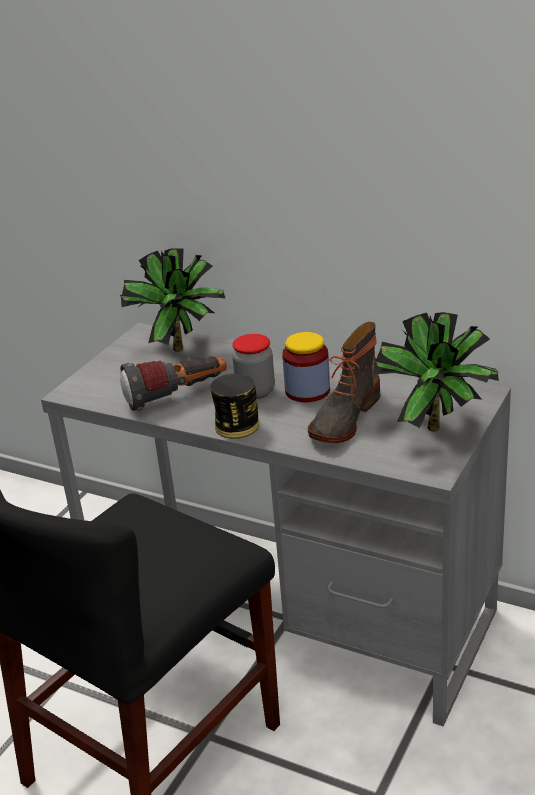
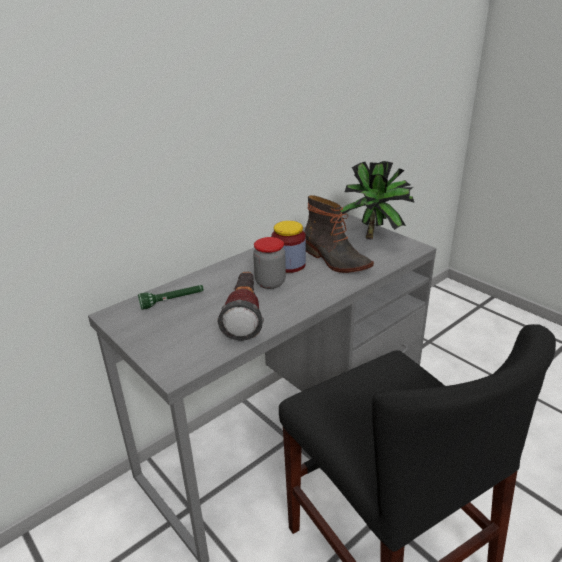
camera: 70 degrees left, 0 degrees up
potted plant [120,248,226,352] -> green flashlight [138,285,204,310]
can [210,374,259,439] -> none

